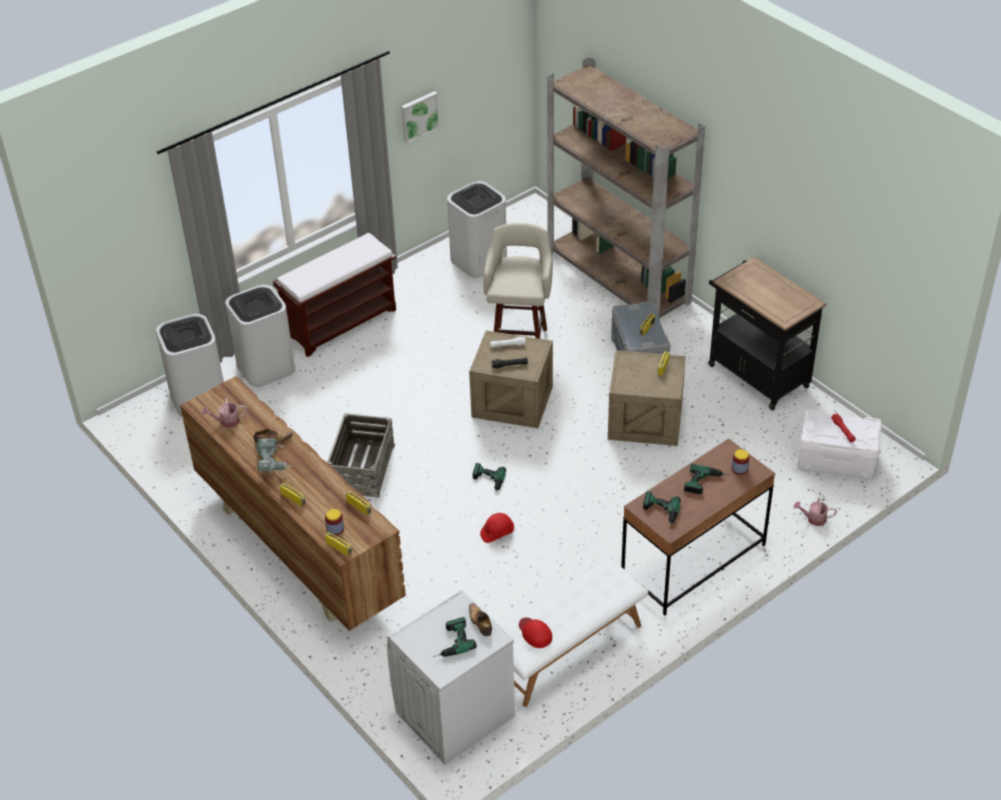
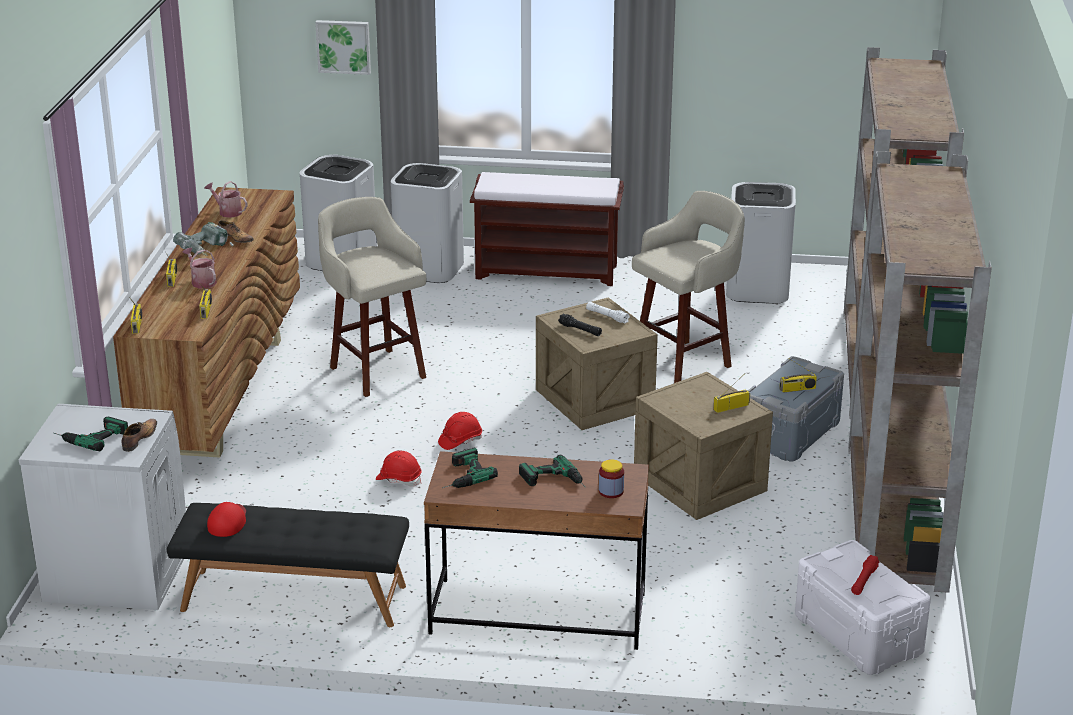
camera: 45 degrees right, 15 degrees down
jar [325,509,344,535] -> none
crate [327,413,395,498] -> beige stool [318,197,426,397]
picture [401,91,440,144] -> picture moved to [315,20,371,75]
power drill [473,463,506,494] -> red hard hat [438,412,482,450]
white bench [502,557,648,707] -> black bench [167,503,409,627]
black cart [708,257,826,411] -> brown bookcase [848,151,992,593]
watering can [794,498,837,526] -> watering can moved to [182,248,217,289]

